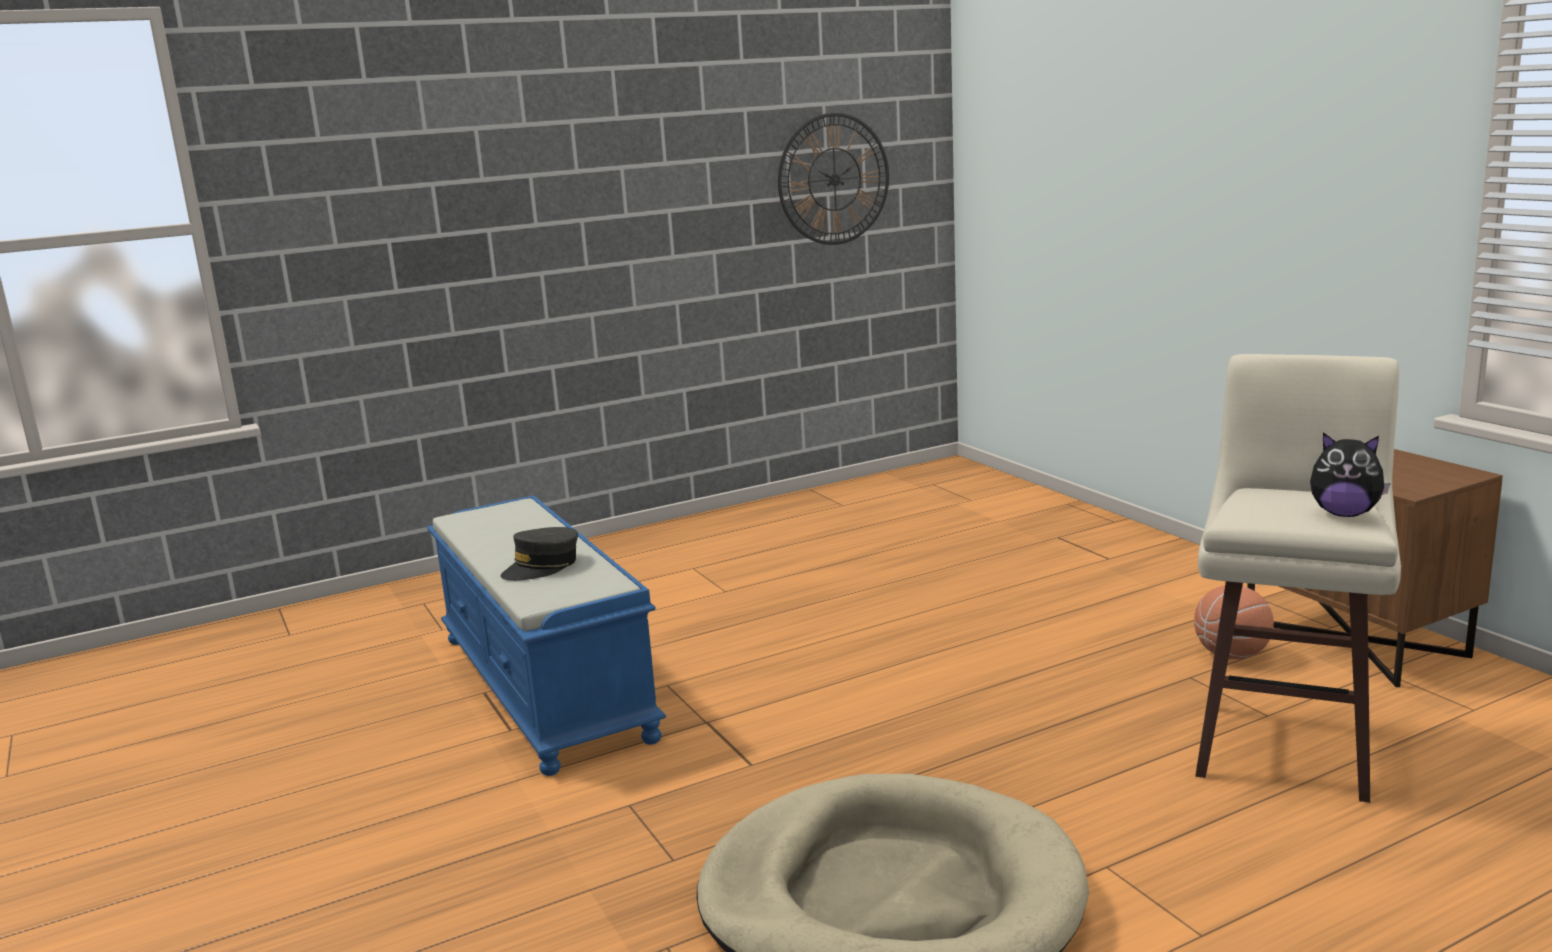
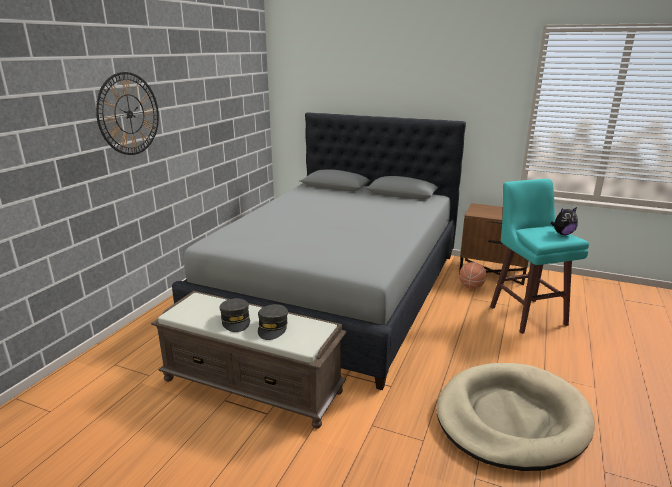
camera: 40 degrees left, 5 degrees up
blue bench [427,495,666,776] -> brown bench [151,291,347,429]
wall clock [778,113,889,245] -> wall clock moved to [96,72,159,155]
beige stool [1195,354,1401,803] -> turquoise stool [490,179,589,334]
none -> grey bed [172,112,466,390]
none -> grey cap [219,298,250,332]

